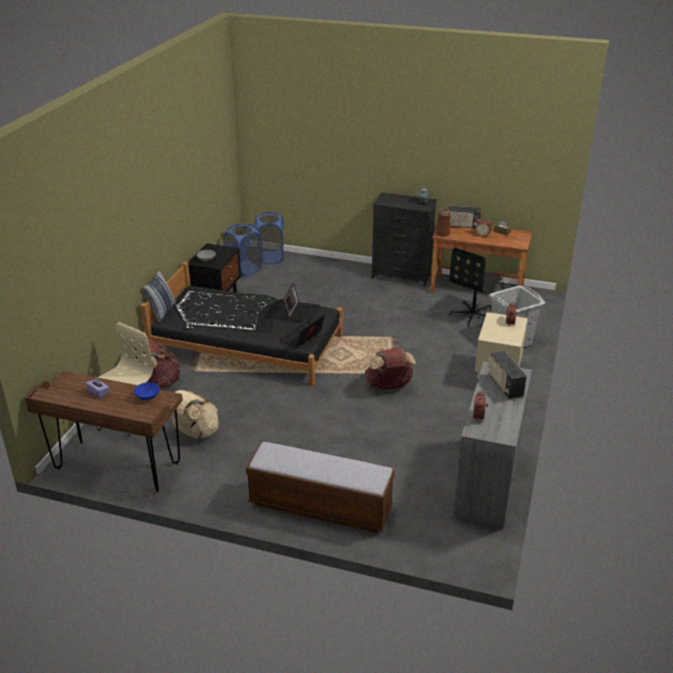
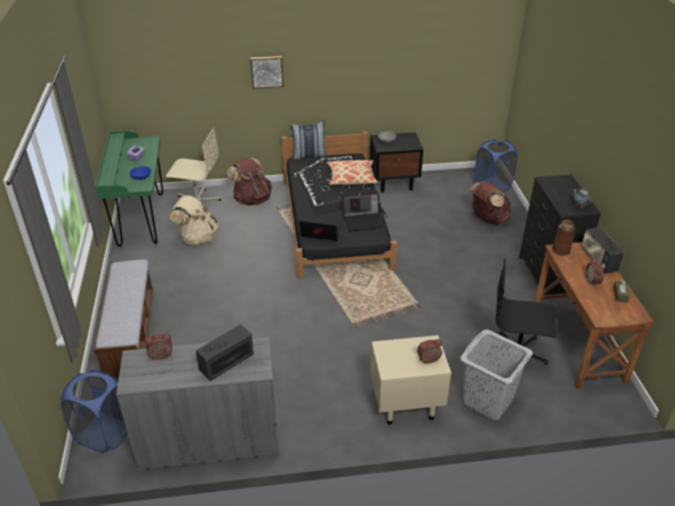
camera: 65 degrees right, 5 degrees up
brown desk [25,371,183,492] -> green desk [95,130,163,247]
blue laundry basket [223,224,263,276] -> blue laundry basket moved to [61,370,128,453]
brown backpack [365,348,416,390] -> brown backpack moved to [468,182,511,224]
none -> picture [250,56,283,89]
none -> pillow [327,160,378,185]

